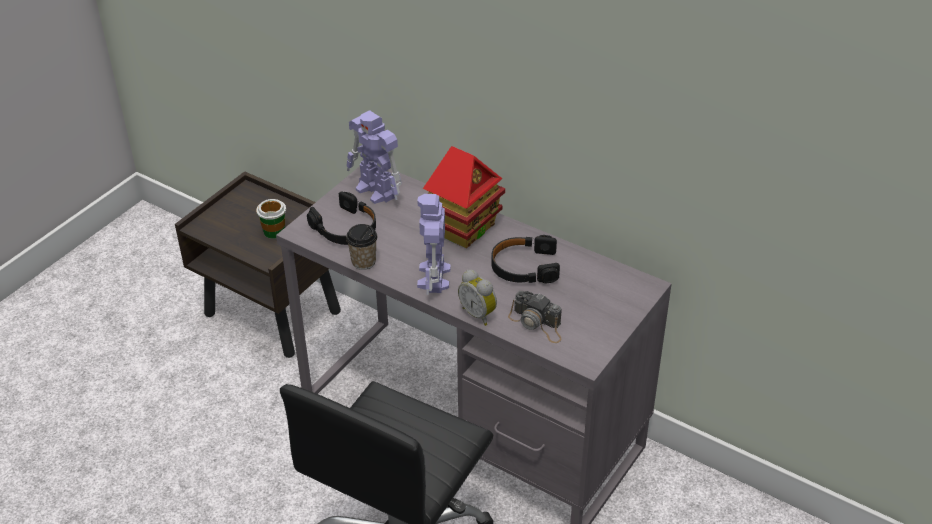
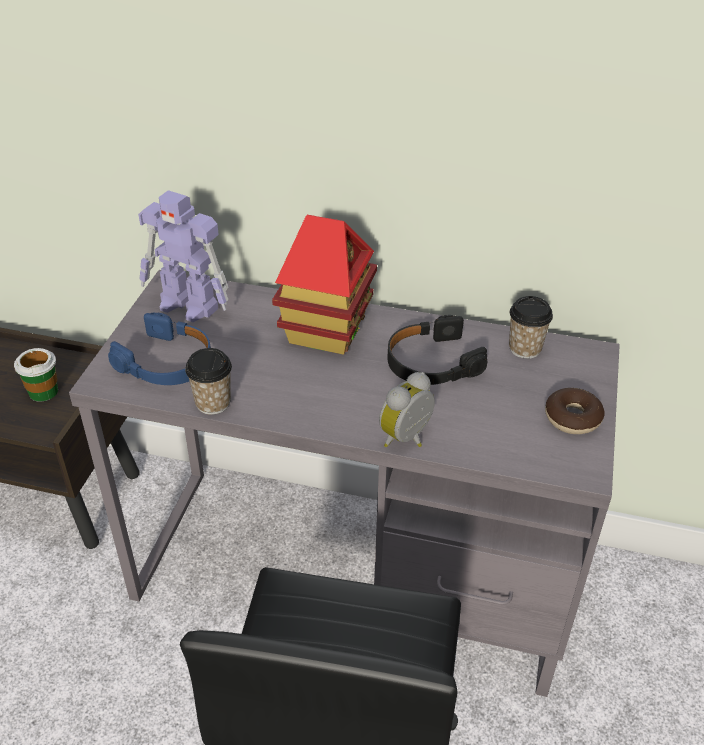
camera: 20 degrees left, 0 degrees up
black headphones [307,191,376,245] -> blue headphones [108,313,211,385]
toy robot [417,194,451,295] -> none
alarm clock [458,270,497,326] -> alarm clock turned 105 degrees clockwise [379,372,435,447]
camera [508,291,562,343] -> none
none -> cup [509,296,553,359]
none -> donut [545,388,605,434]

